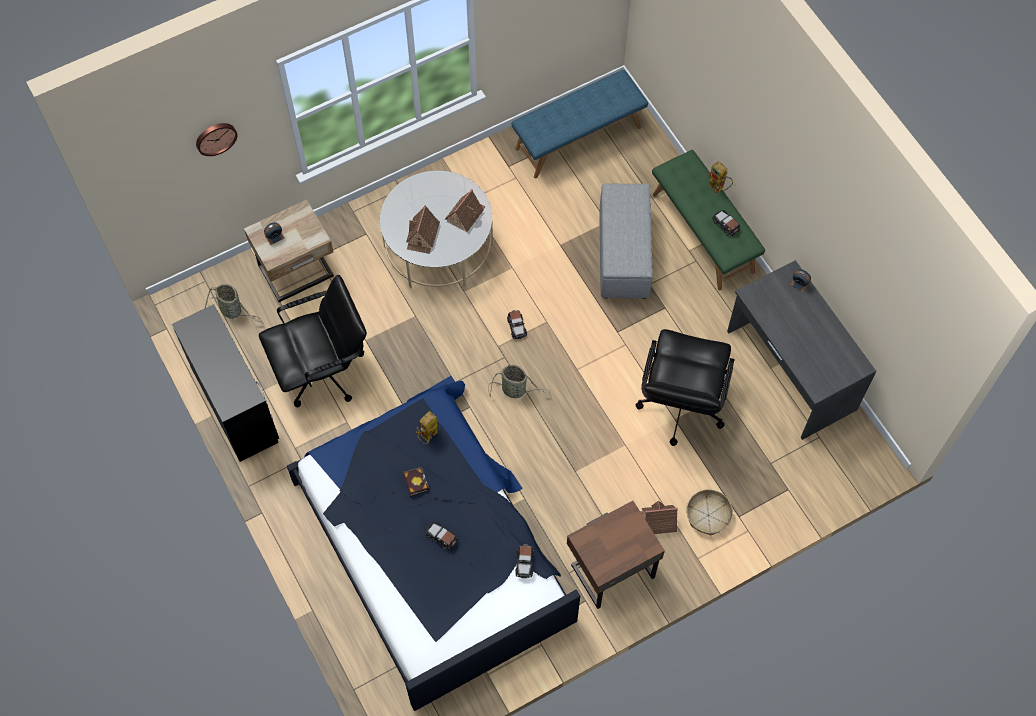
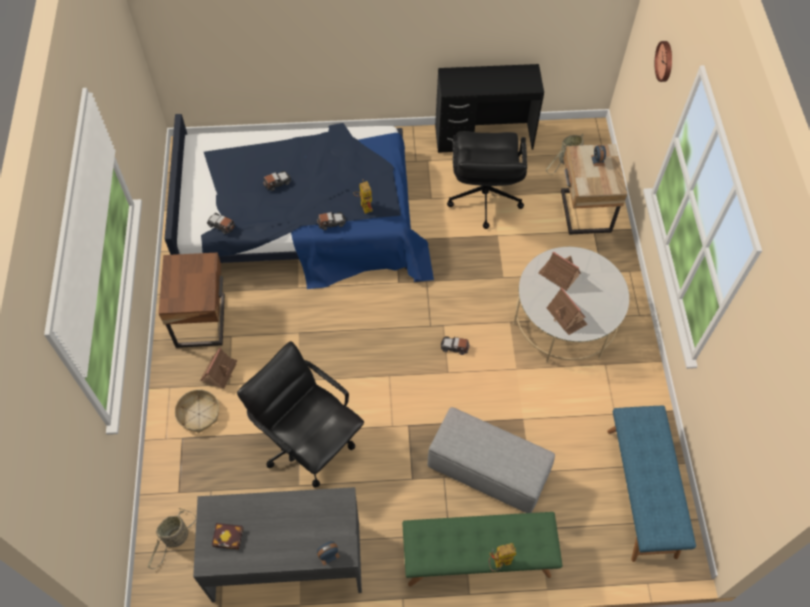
camera: 115 degrees right, 5 degrees down
book [402,467,429,497] -> book moved to [212,523,243,550]
basket [488,365,551,398] -> basket moved to [148,508,196,569]
toy car [712,210,740,236] -> toy car moved to [317,212,346,230]

